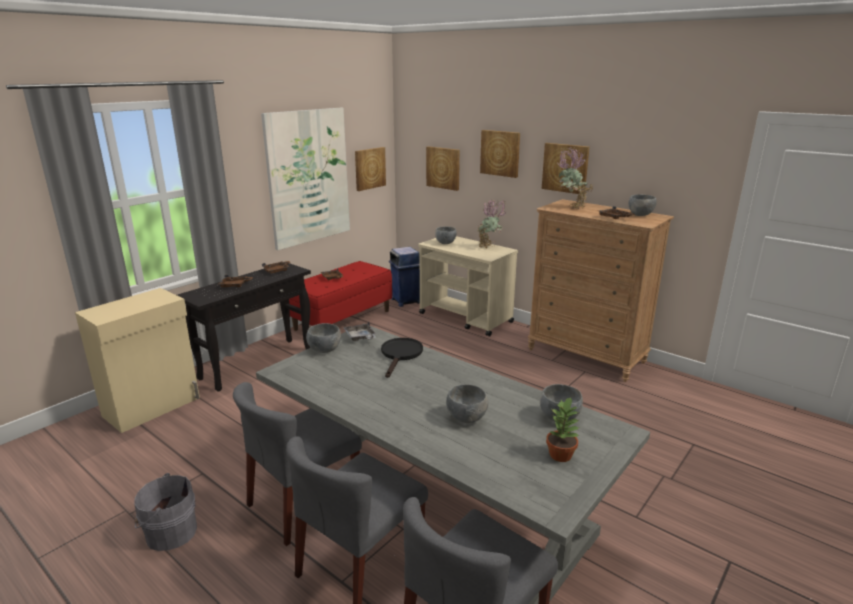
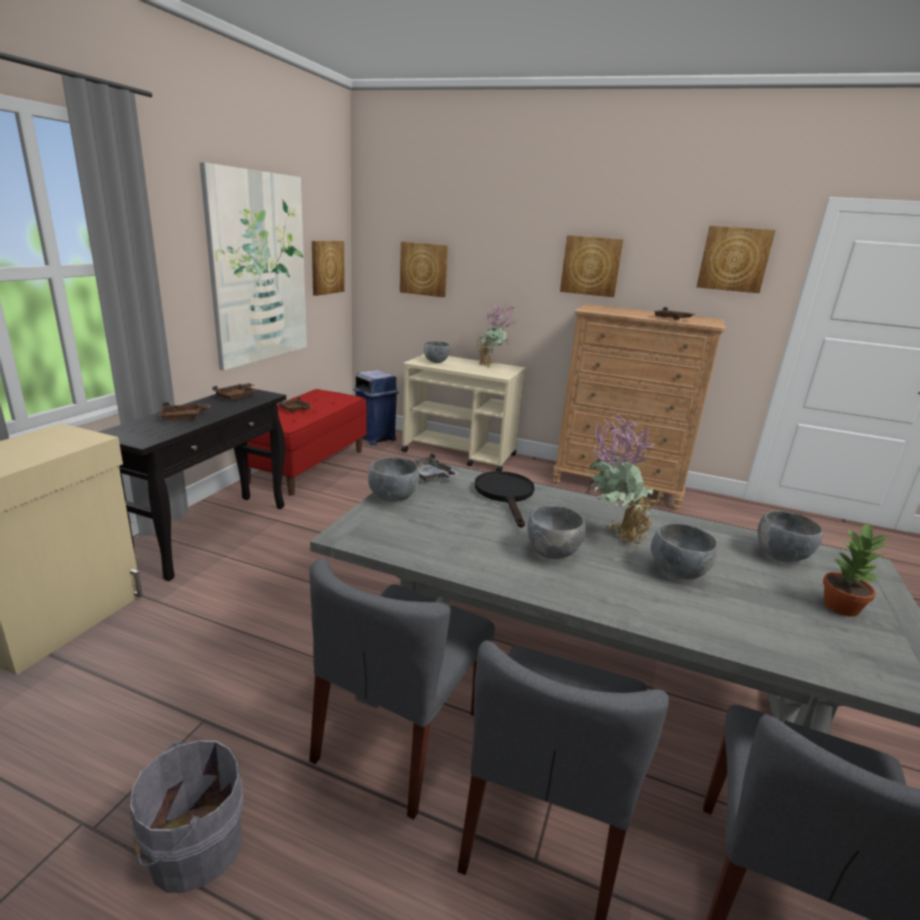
camera: 20 degrees left, 0 degrees up
picture [480,130,520,178] -> picture moved to [697,226,776,293]
potted plant [558,147,593,209] -> potted plant moved to [587,413,668,547]
grey bowl [629,194,657,216] -> grey bowl moved to [527,505,586,559]

